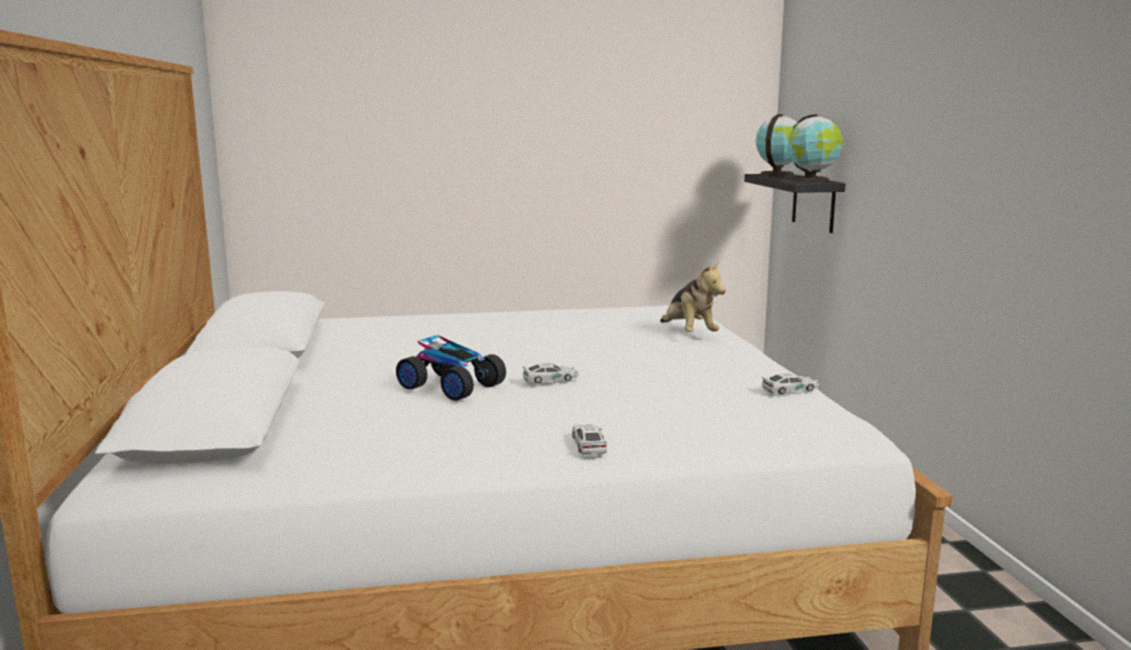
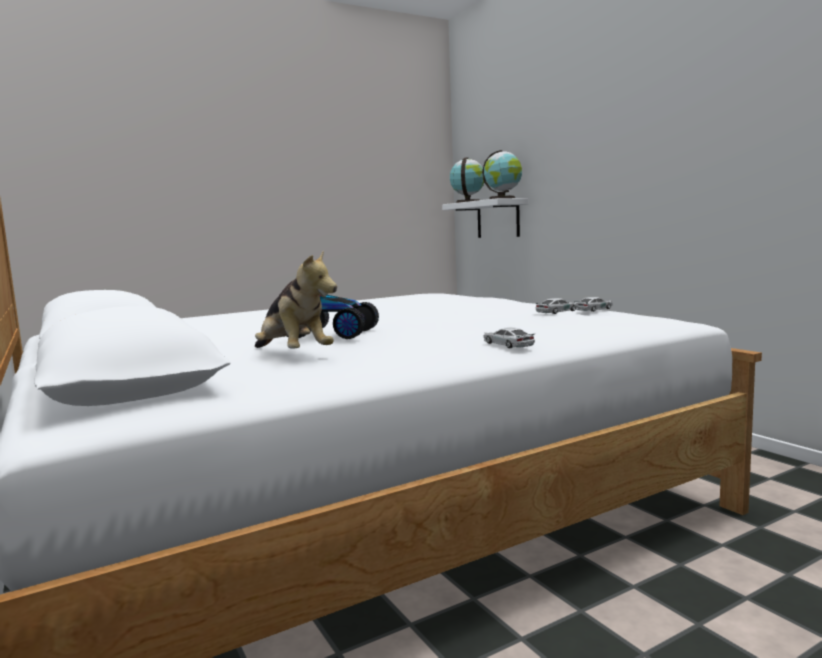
camera: 20 degrees left, 5 degrees down
toy car [522,363,579,383] -> toy car moved to [535,298,579,314]
plush toy [660,261,726,332] -> plush toy moved to [255,251,337,349]
black shelf [744,174,846,233] -> white shelf [442,198,528,238]

